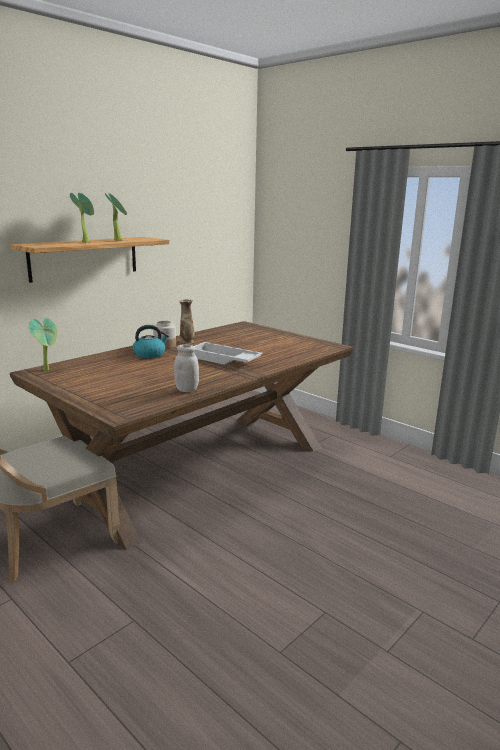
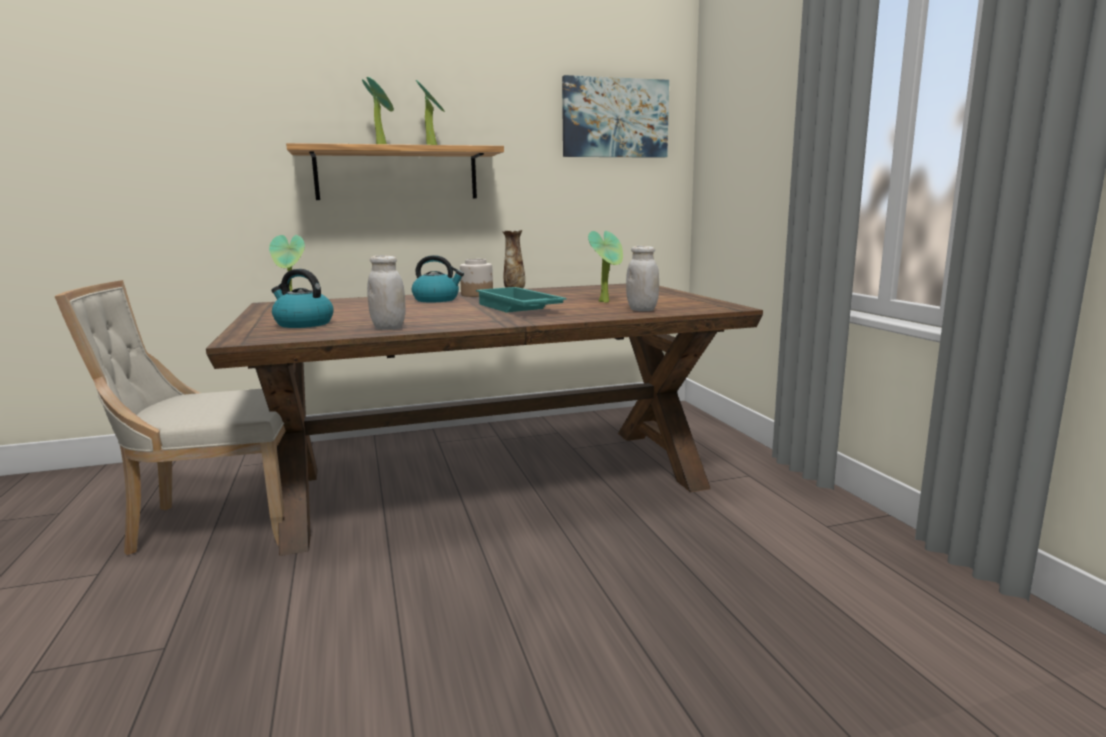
camera: 30 degrees right, 5 degrees down
white tray [195,342,263,365] -> turquoise tray [476,287,567,313]
none -> kettle [272,269,334,328]
none -> picture [562,75,669,158]
none -> potted plant [588,231,623,303]
none -> white jar [626,246,659,311]

